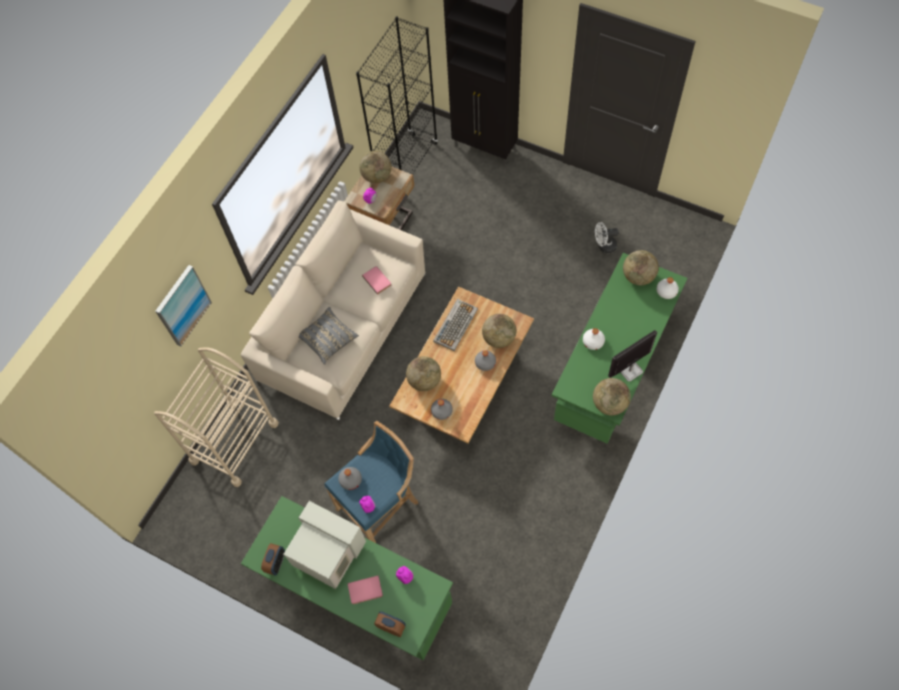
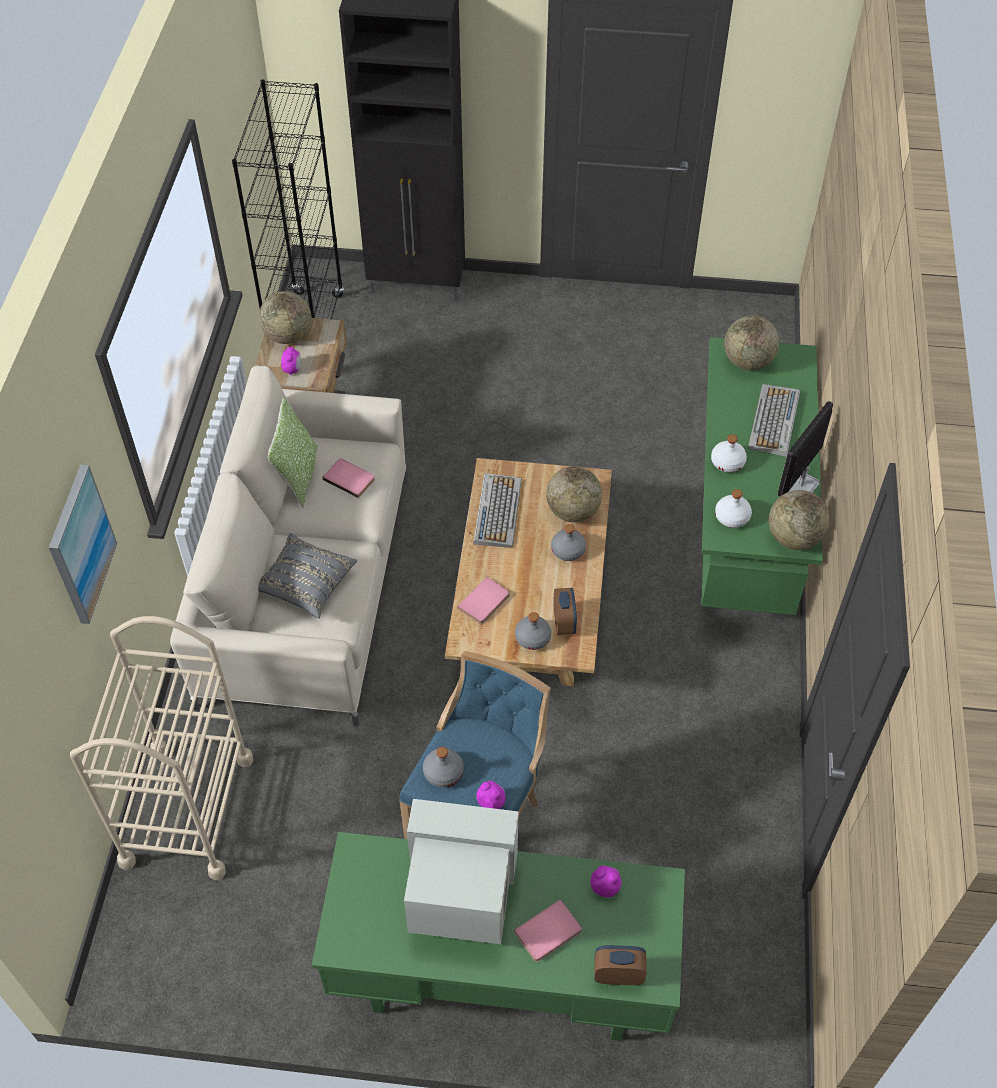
camera: 25 degrees left, 10 degrees down
alarm clock [261,543,285,575] -> alarm clock moved to [553,588,577,635]
globe [406,356,441,391] -> pink book [457,577,510,624]
white fan [595,222,619,253] -> none
white bottle [657,277,679,299] -> white bottle moved to [715,489,752,528]
none -> pillow [267,397,318,508]
none -> keyboard [748,384,800,457]

